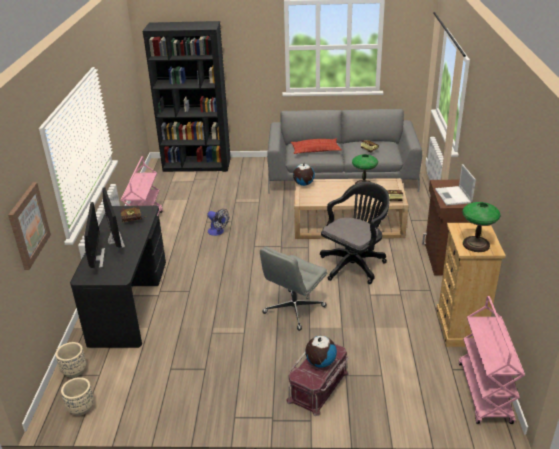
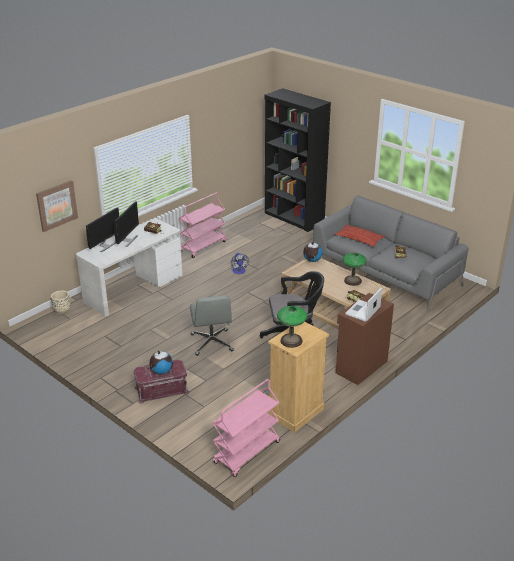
camera: 40 degrees right, 0 degrees up
beige planter [61,377,94,416] -> none
black desk [70,206,166,348] -> white desk [76,218,183,316]
grey office chair [260,247,327,331] -> grey office chair turned 90 degrees counterclockwise [190,295,234,356]

